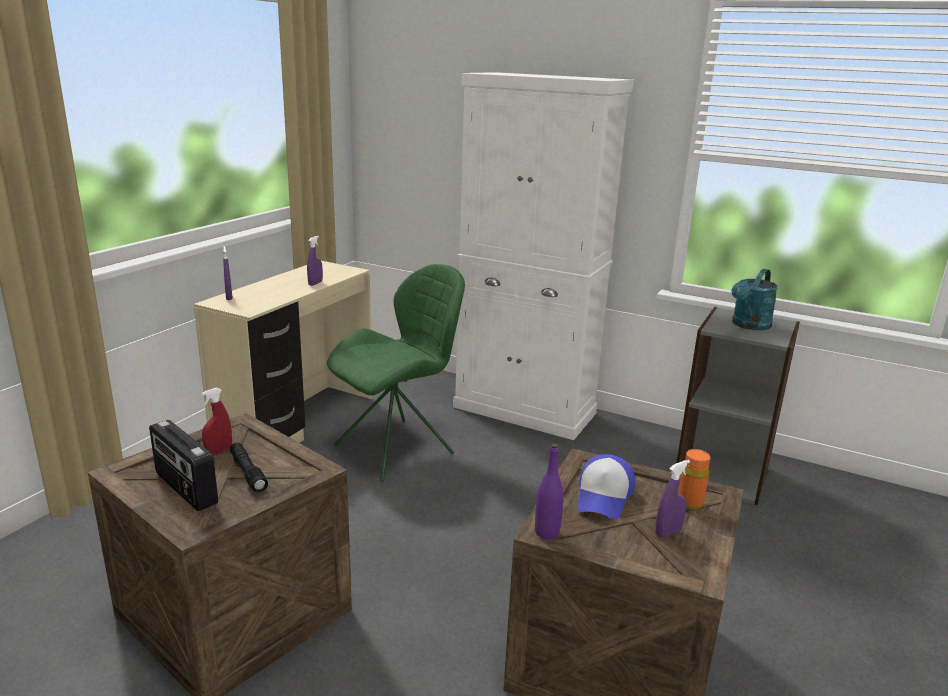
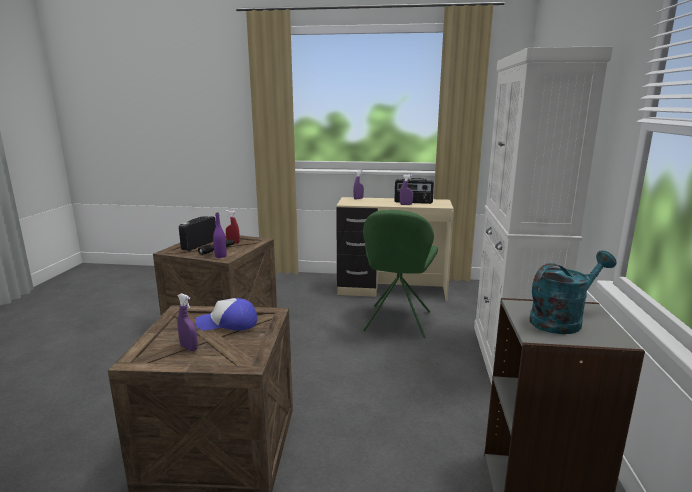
camera: 70 degrees right, 5 degrees down
green chair [327,264,465,482] -> green chair turned 75 degrees clockwise [363,210,438,338]
purple bottle [535,444,564,539] -> purple bottle moved to [213,212,226,258]
orange bottle [678,449,710,510] -> none
turquoise watering can [731,269,778,330] -> turquoise watering can turned 135 degrees clockwise [529,251,617,334]
none -> radio [394,178,434,204]

